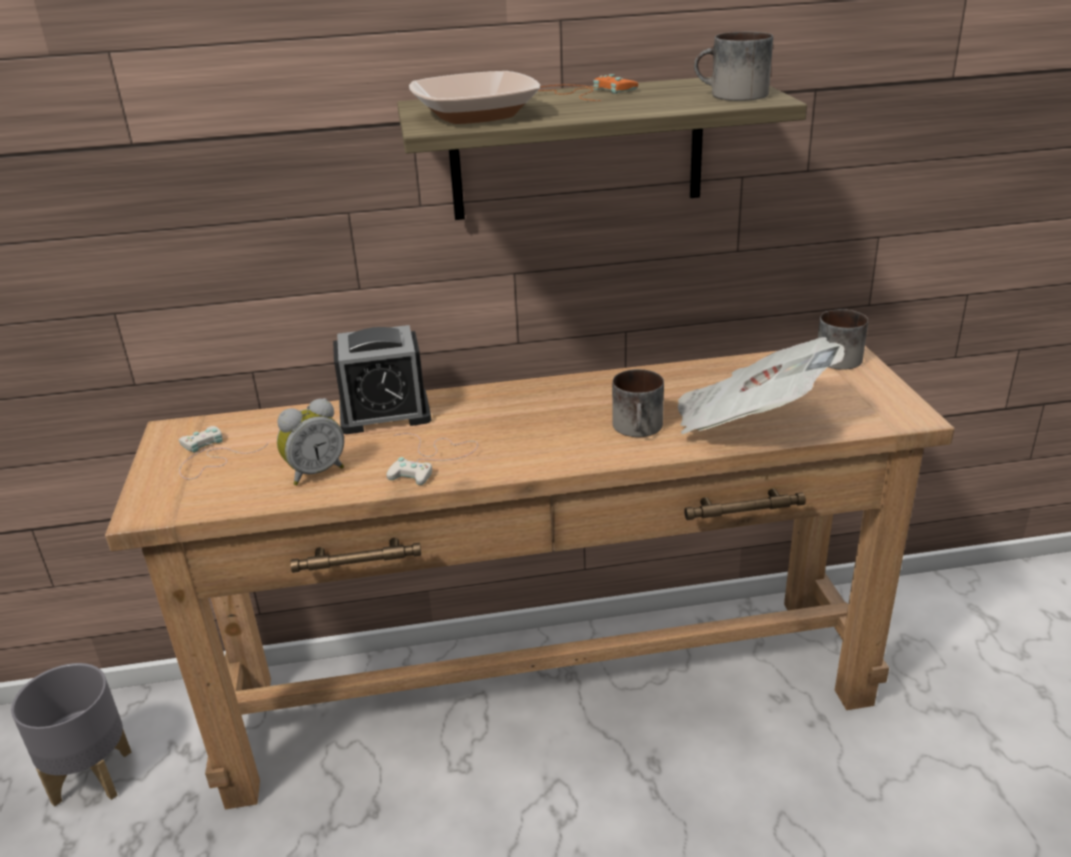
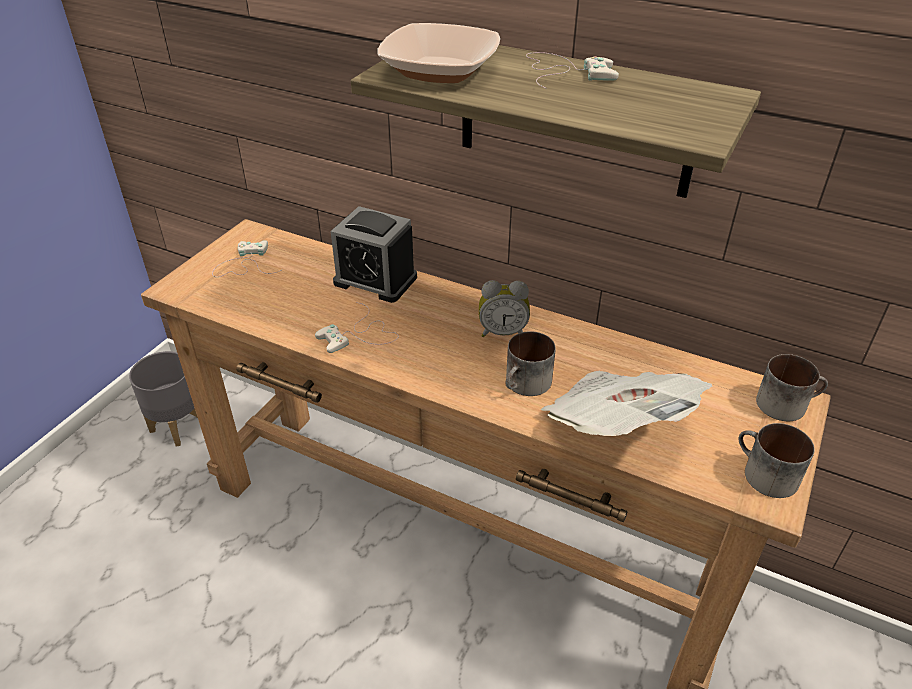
camera: 35 degrees right, 10 degrees up
alarm clock [277,398,344,485] -> alarm clock moved to [479,280,530,337]
orange game controller [538,74,638,101] -> white game controller [526,52,619,88]
mug [694,32,773,101] -> mug moved to [739,423,815,498]

